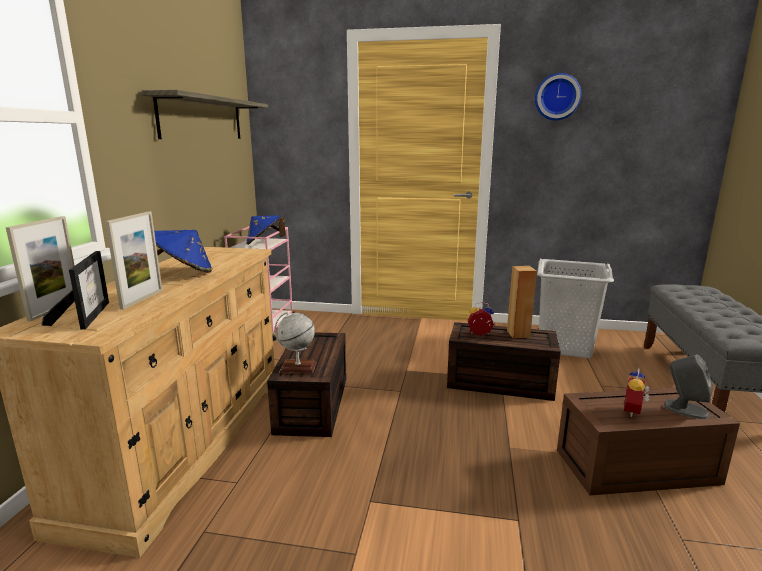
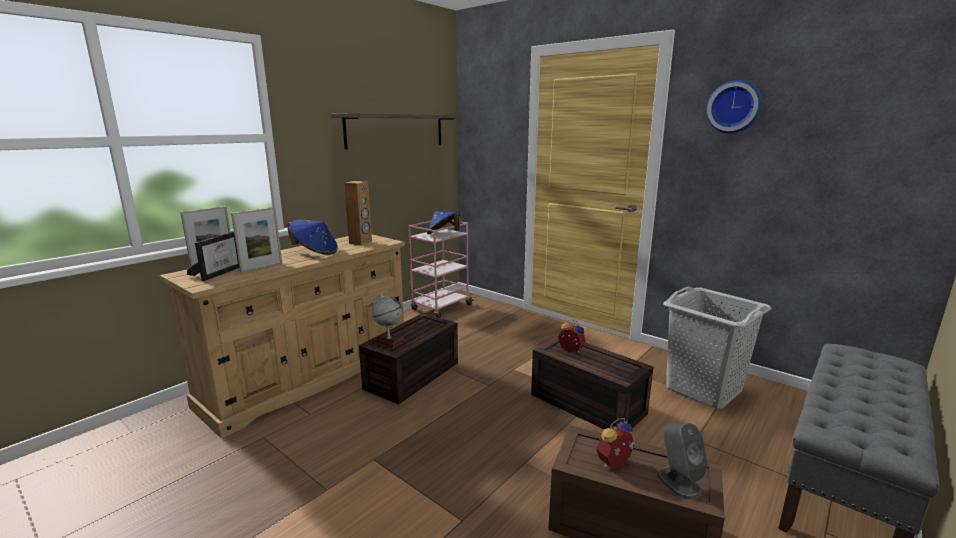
camera: 30 degrees right, 0 degrees up
brown speaker [507,266,537,338] -> brown speaker moved to [344,181,372,245]

